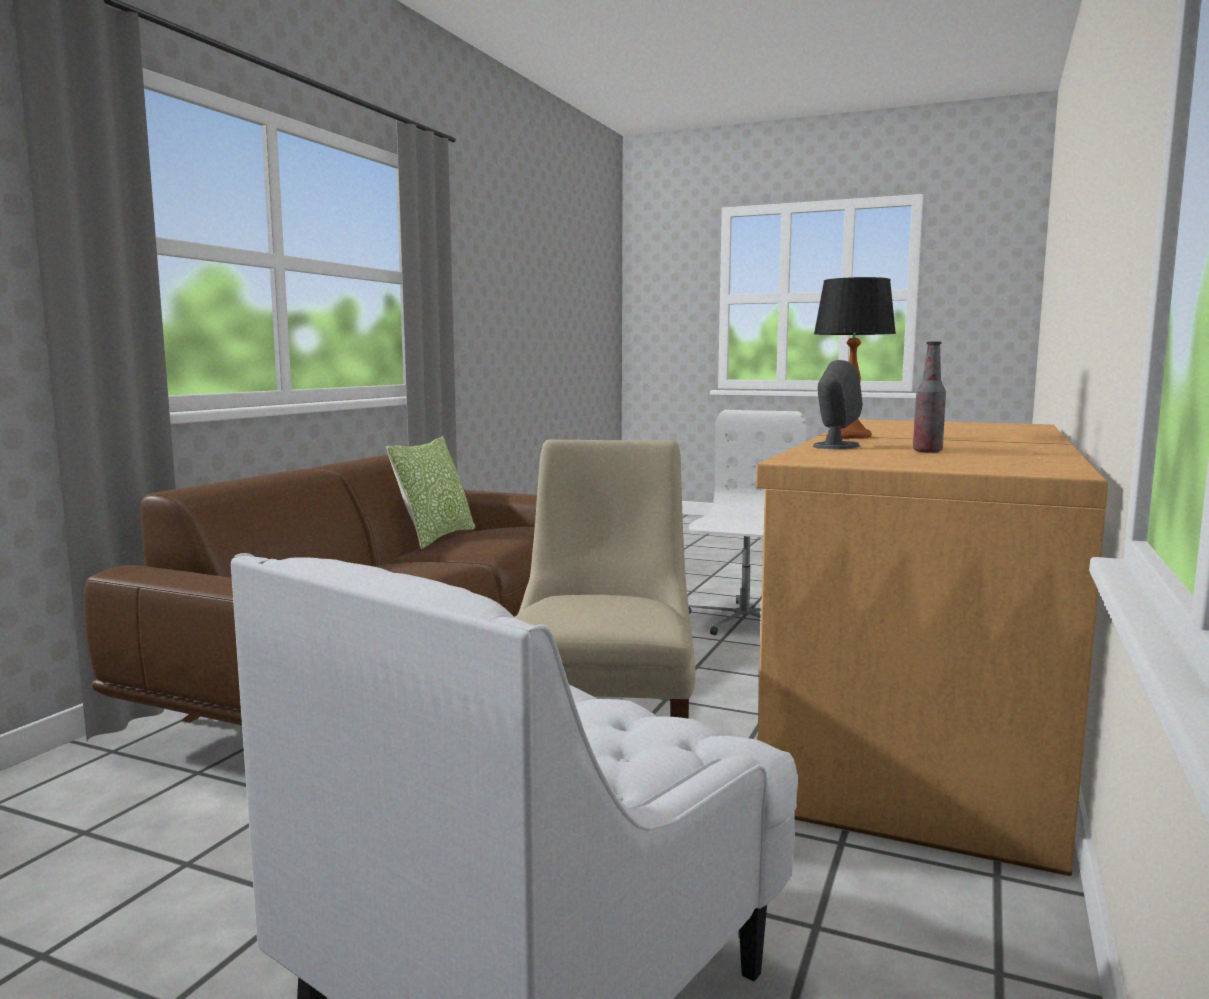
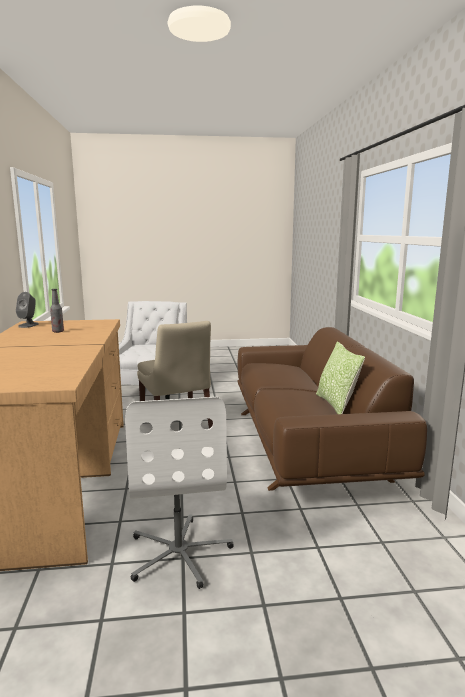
camera: 150 degrees right, 5 degrees up
grey speaker [813,360,863,449] -> grey speaker moved to [16,292,39,328]
table lamp [814,277,896,439] -> none

